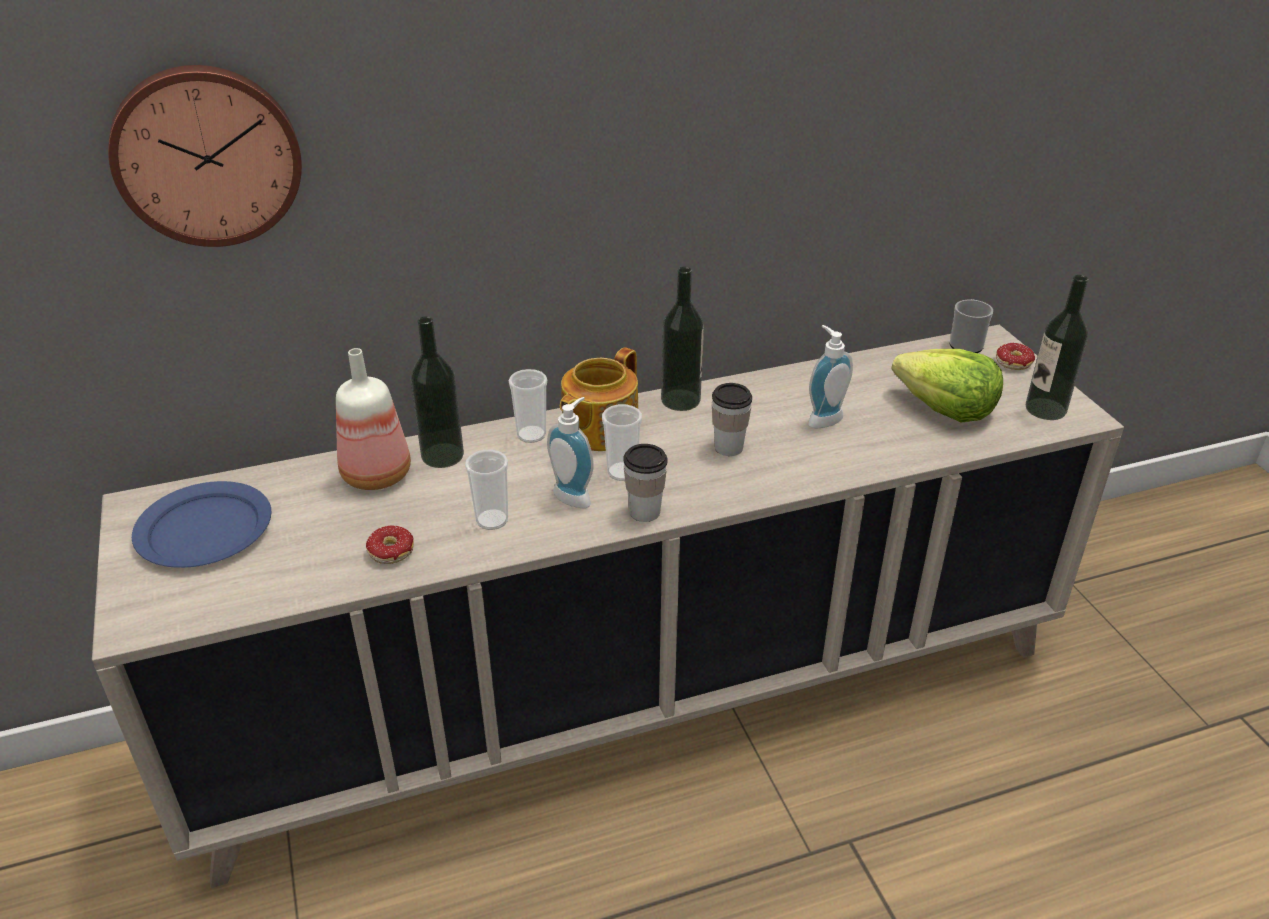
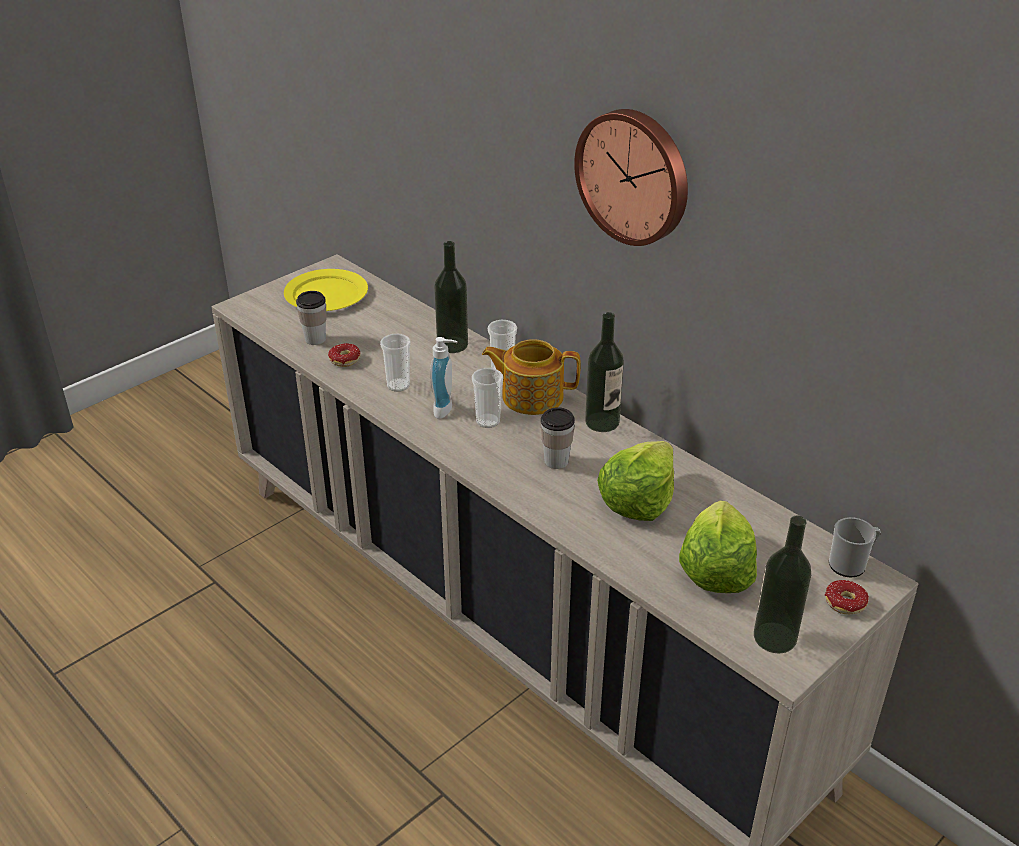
camera: 65 degrees right, 0 degrees up
wall clock [108,65,302,247] -> wall clock moved to [574,109,688,246]
blue plate [132,481,272,568] -> yellow plate [284,269,368,311]
bottle [336,348,411,490] -> none
cup [623,444,668,522] -> cup moved to [296,291,326,345]
soap dispenser [808,325,853,428] -> lettuce [597,441,674,521]

